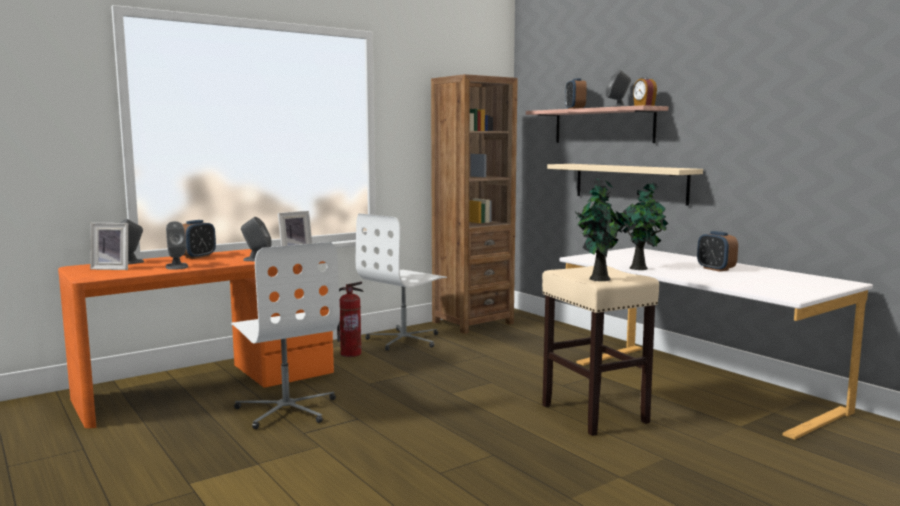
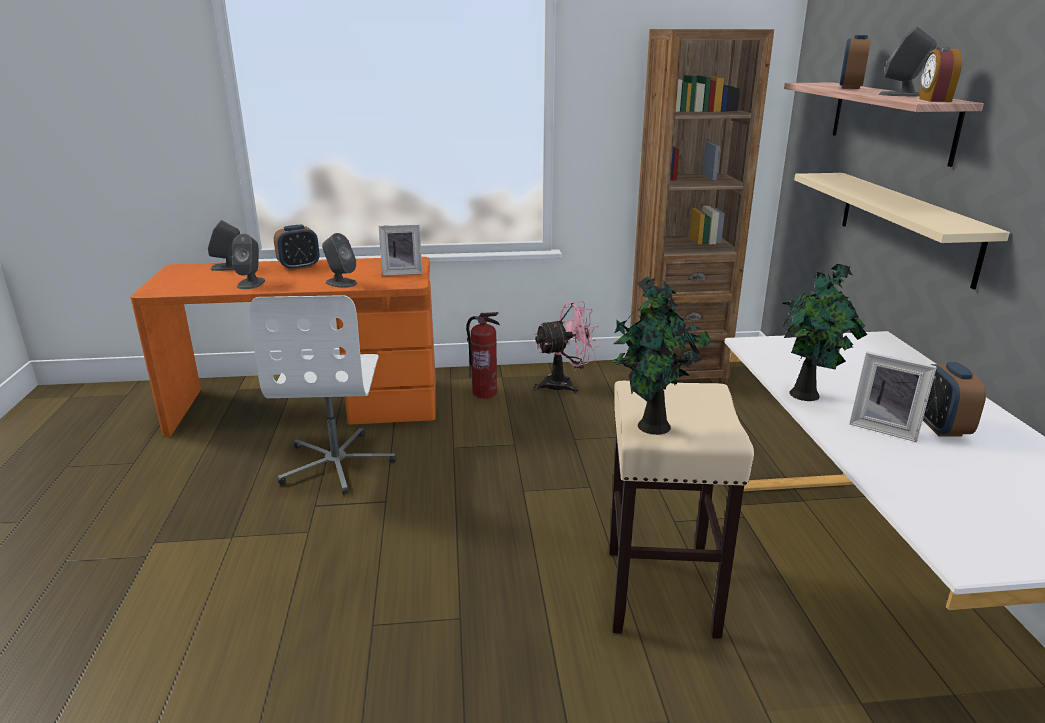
camera: 30 degrees right, 15 degrees up
picture frame [90,223,128,270] -> picture frame moved to [849,351,937,442]
white office chair [356,213,447,351] -> pink fan [533,301,600,394]

